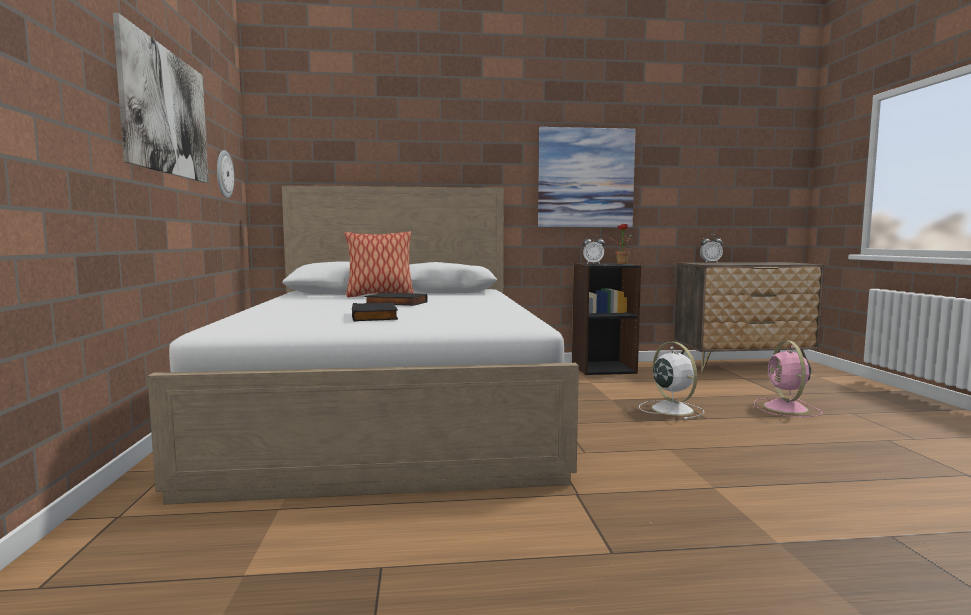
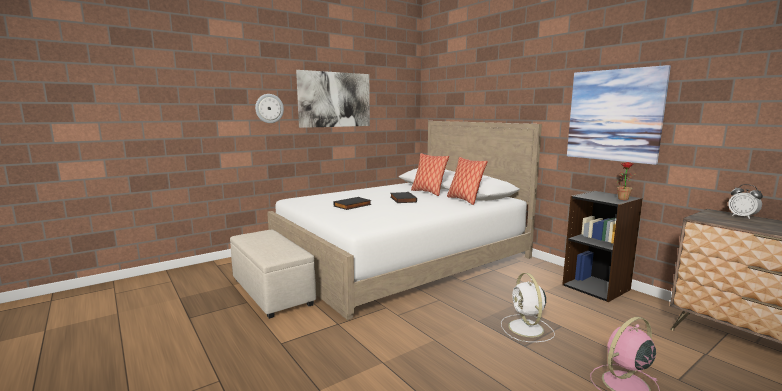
camera: 60 degrees right, 5 degrees up
wall clock [217,150,234,198] -> wall clock moved to [255,94,284,123]
alarm clock [583,235,605,264] -> none
white fan [639,342,704,420] -> white fan turned 135 degrees clockwise [501,273,555,342]
none -> beige ottoman [230,230,316,319]
none -> pillow [447,157,488,205]

